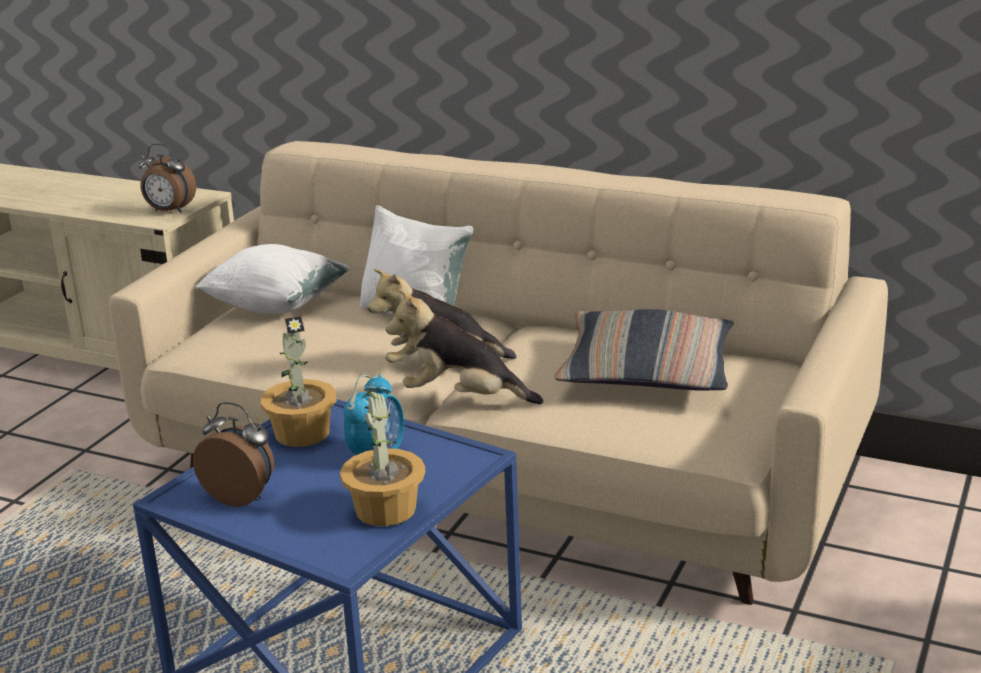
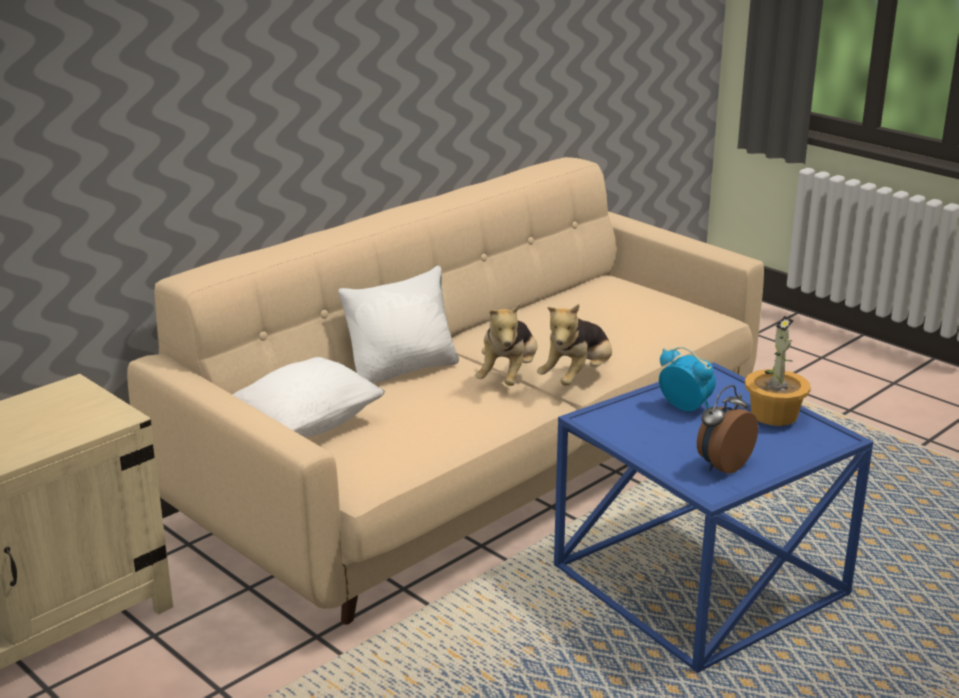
camera: 70 degrees left, 0 degrees up
alarm clock [139,143,196,213] -> none
potted plant [261,316,337,447] -> none
pillow [554,309,734,391] -> none

